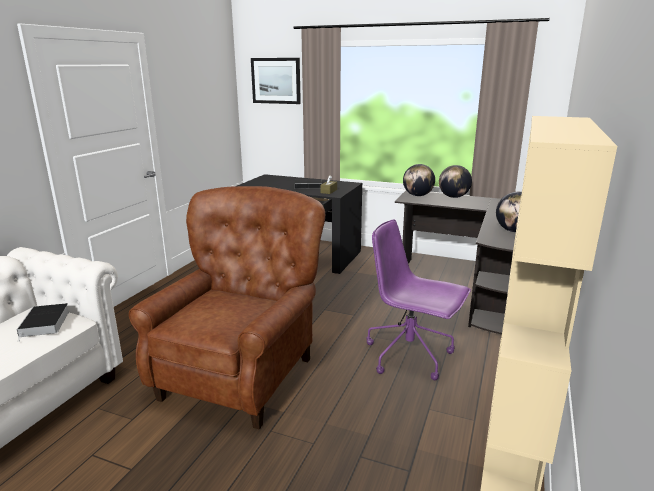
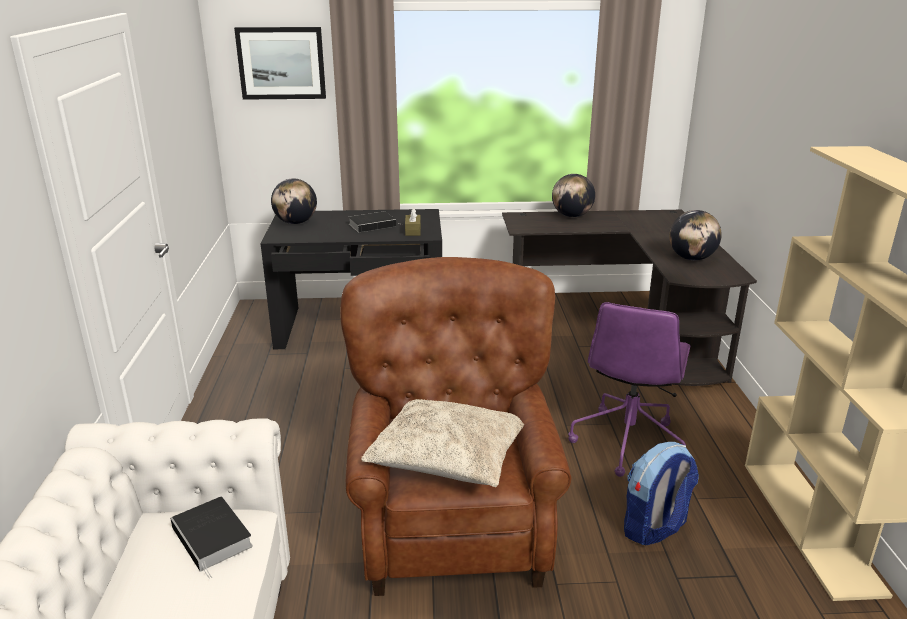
camera: 25 degrees left, 5 degrees up
purple office chair [366,220,471,380] -> purple office chair turned 75 degrees counterclockwise [568,302,690,477]
globe [403,164,435,196] -> globe moved to [271,178,317,224]
none -> beige pillow [361,399,524,487]
none -> backpack [624,442,699,546]

